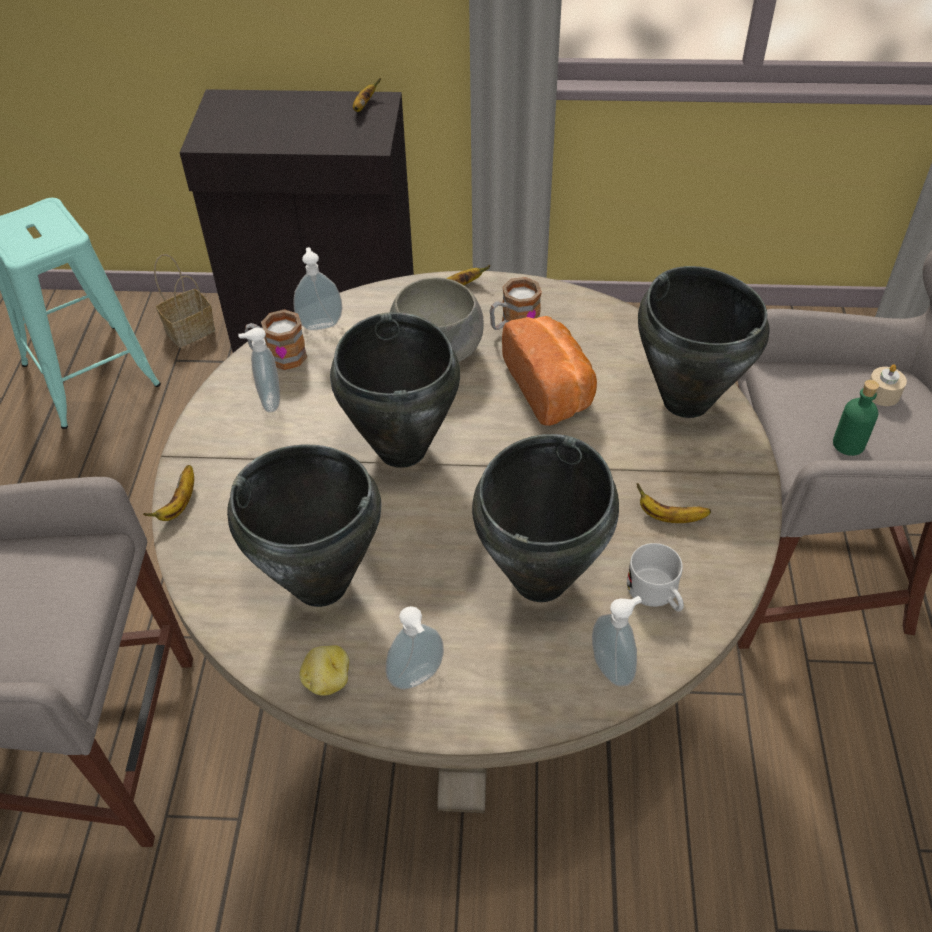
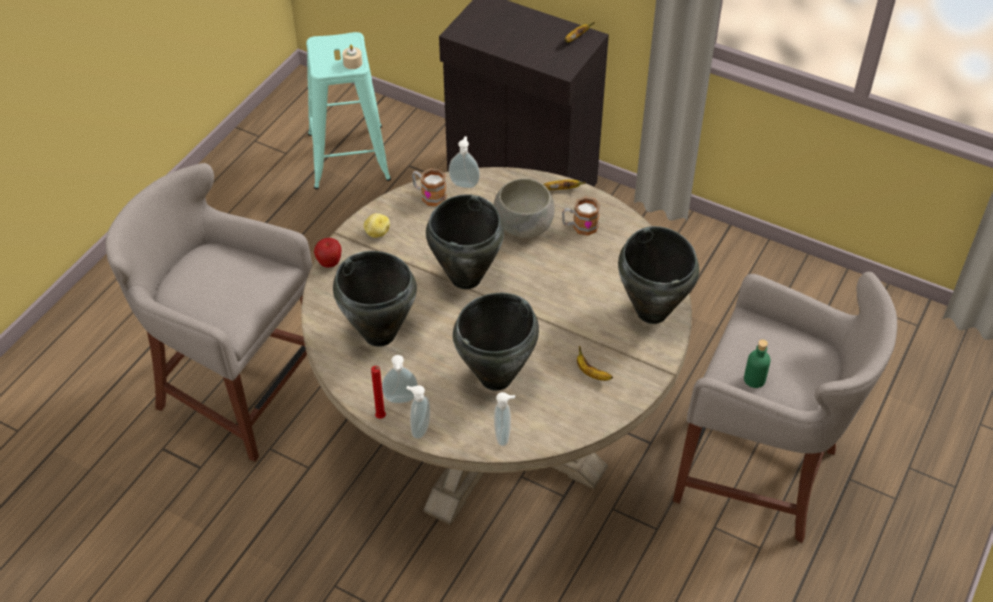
camera: 25 degrees right, 0 degrees up
banana [143,465,194,521] -> apple [314,238,341,268]
basket [154,254,215,347] -> none
soap dispenser [238,328,280,412] -> soap dispenser moved to [406,385,430,439]
potato [299,645,349,696] -> potato moved to [364,213,390,238]
bread [502,316,597,426] -> none
white mug [627,543,684,612] -> none
beige candle [869,364,907,406] -> beige candle moved to [342,45,362,69]
none -> red candle [371,366,386,419]

